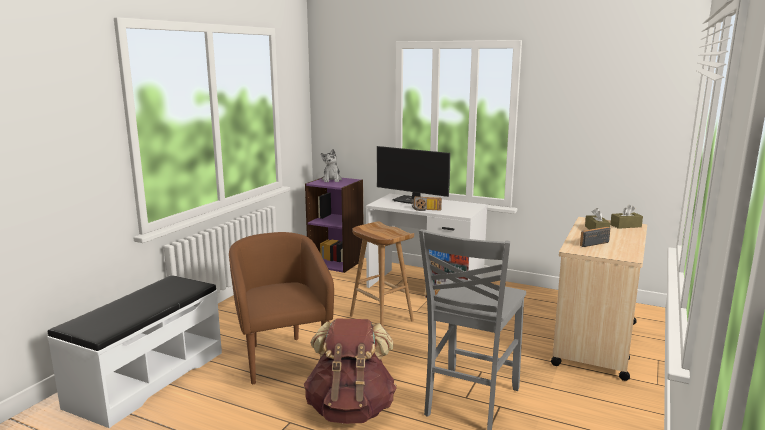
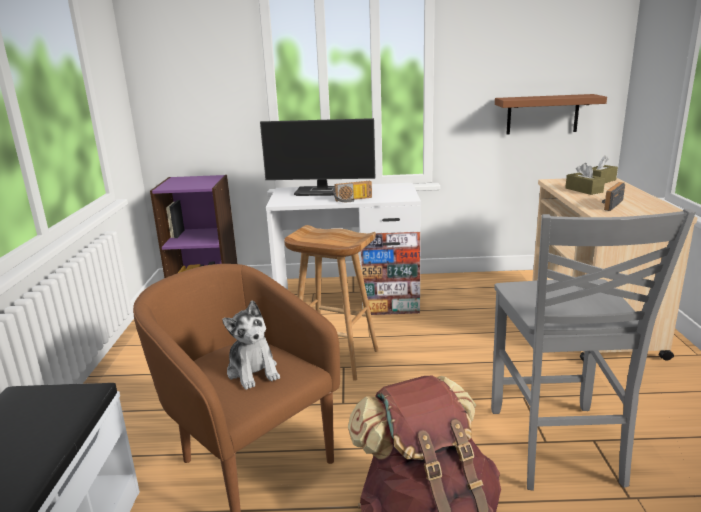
camera: 25 degrees left, 5 degrees up
plush toy [321,149,342,182] -> plush toy moved to [222,300,280,390]
none -> brown shelf [495,94,607,135]

